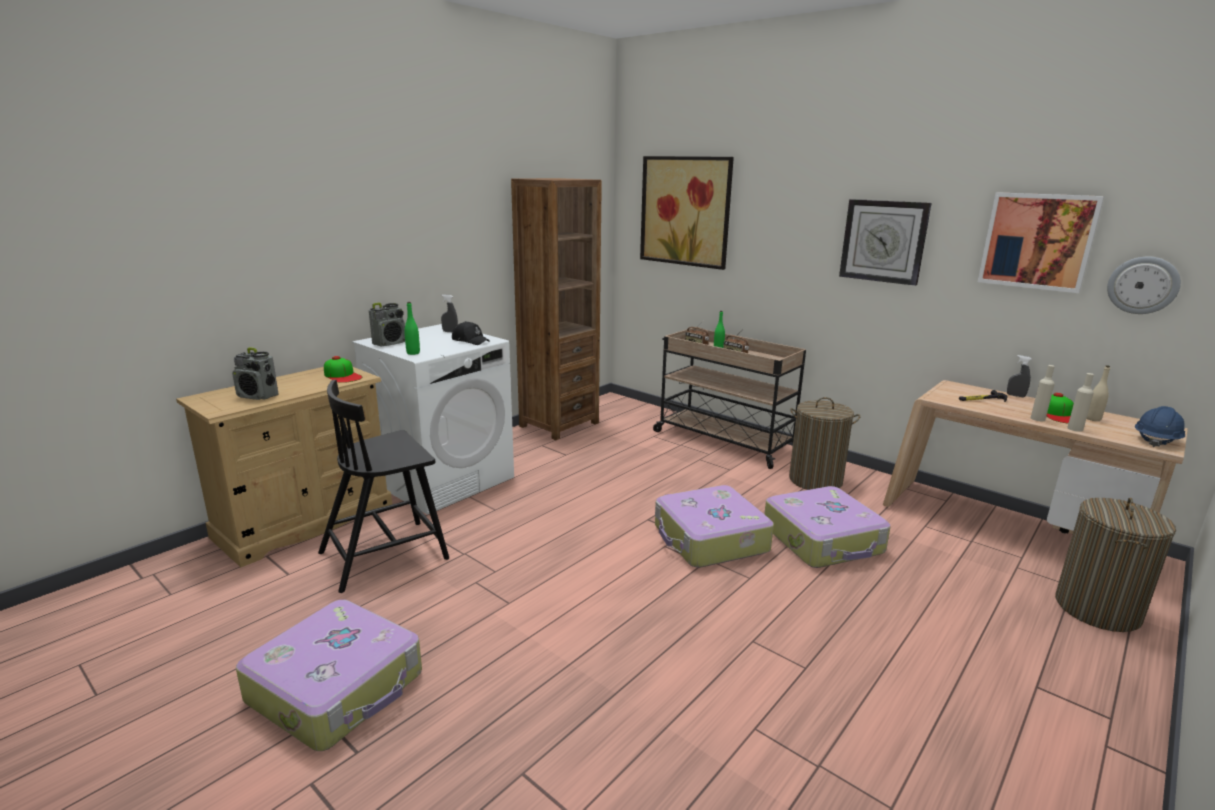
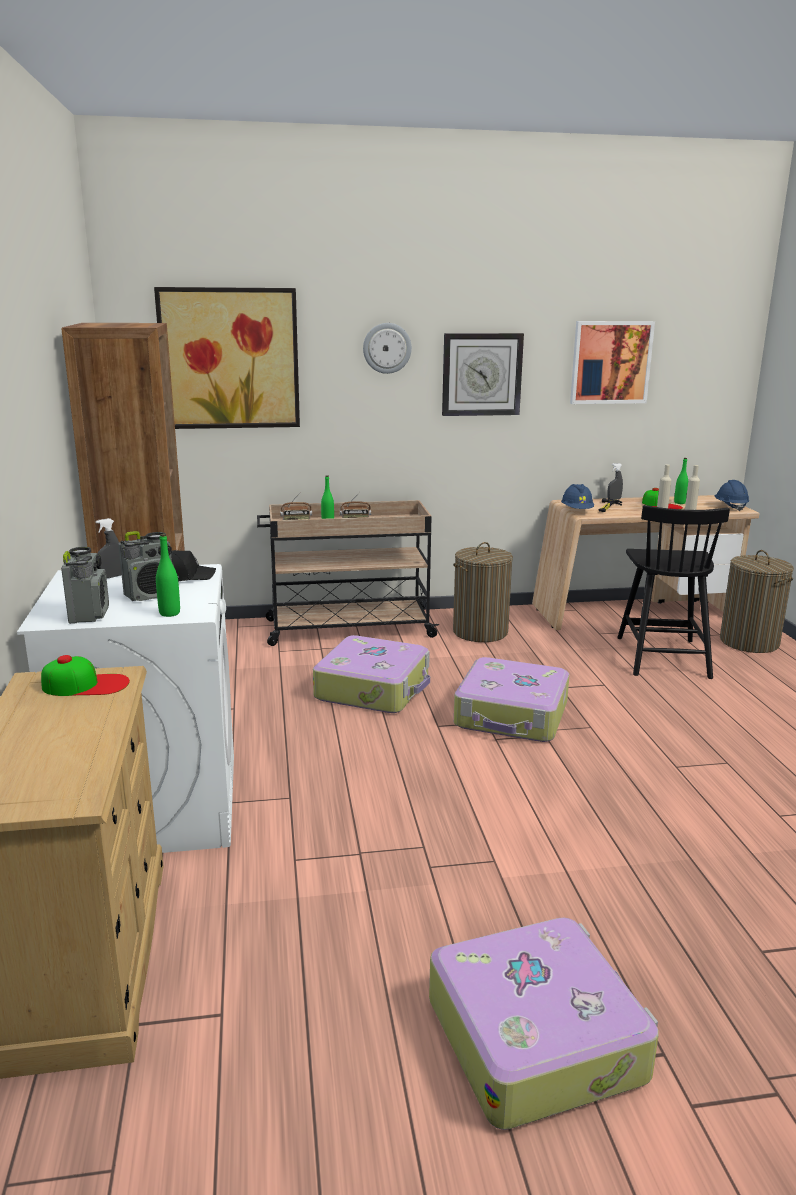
camera: 50 degrees left, 0 degrees up
radio [232,347,279,400] -> radio moved to [118,531,174,601]
black chair [318,380,449,593] -> black chair moved to [617,505,730,679]
suitcase [764,486,891,568] -> suitcase moved to [313,635,430,713]
beige bottle [1087,365,1110,421] -> green bottle [674,458,688,504]
wall clock [1107,257,1181,314] -> wall clock moved to [363,323,412,374]
none -> blue hard hat [561,484,594,509]

